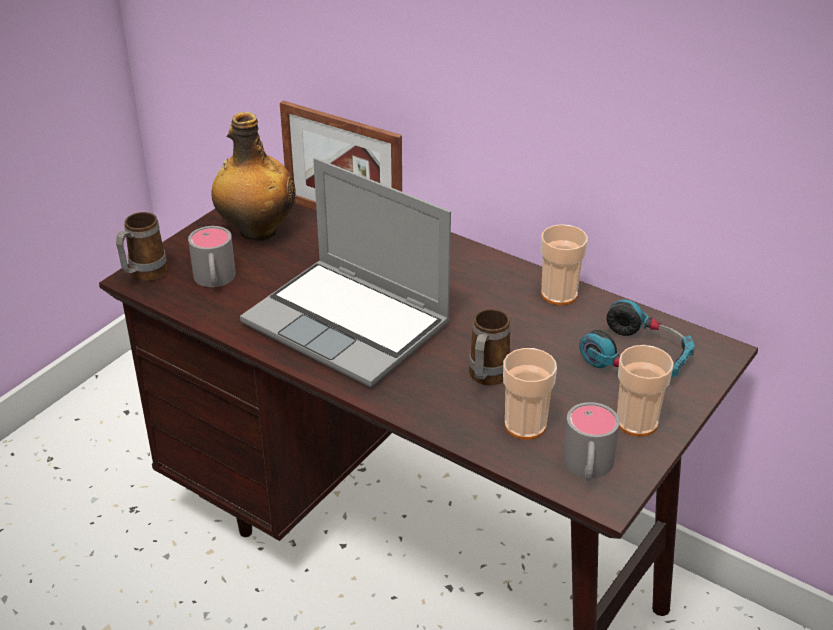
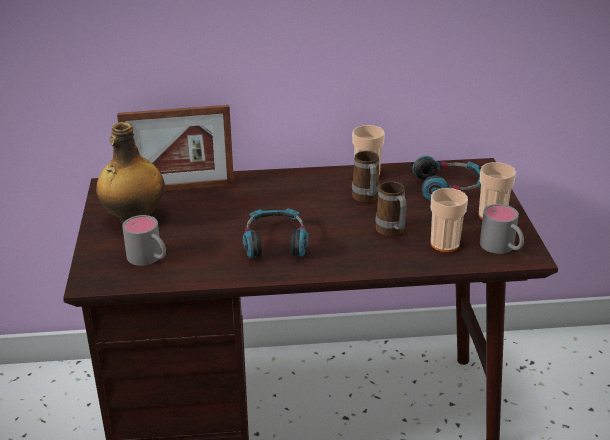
camera: 40 degrees left, 5 degrees down
mug [116,212,168,281] -> mug moved to [352,151,380,203]
laptop [240,158,451,387] -> headphones [243,208,308,259]

